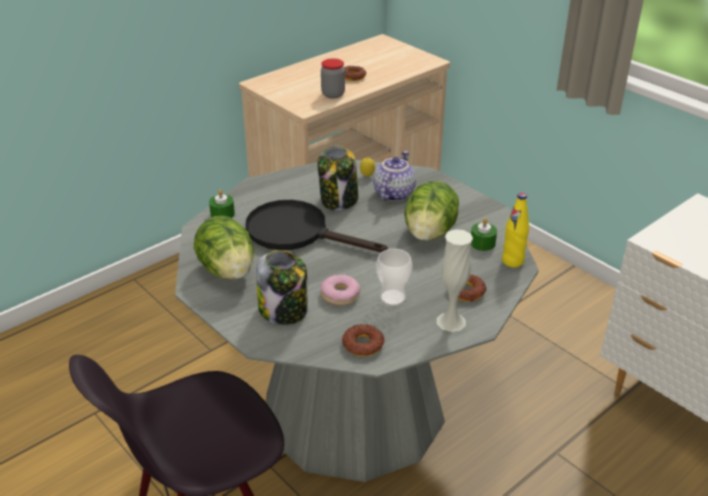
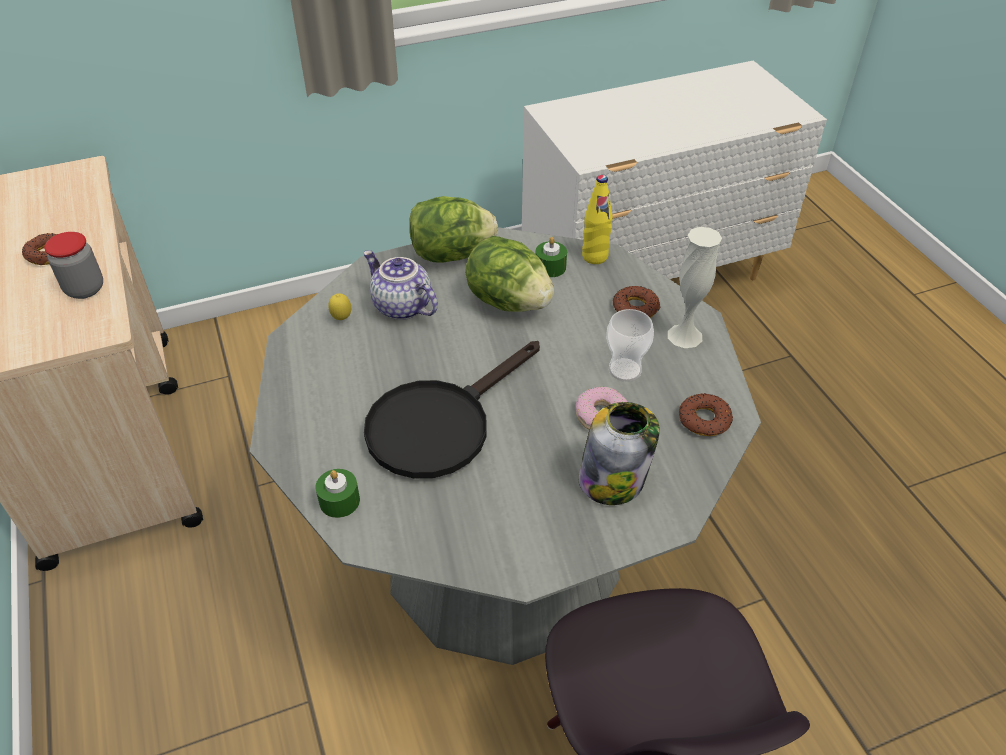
camera: 70 degrees left, 10 degrees up
lettuce [193,215,254,279] -> lettuce moved to [409,196,498,263]
jar [318,146,358,211] -> none

